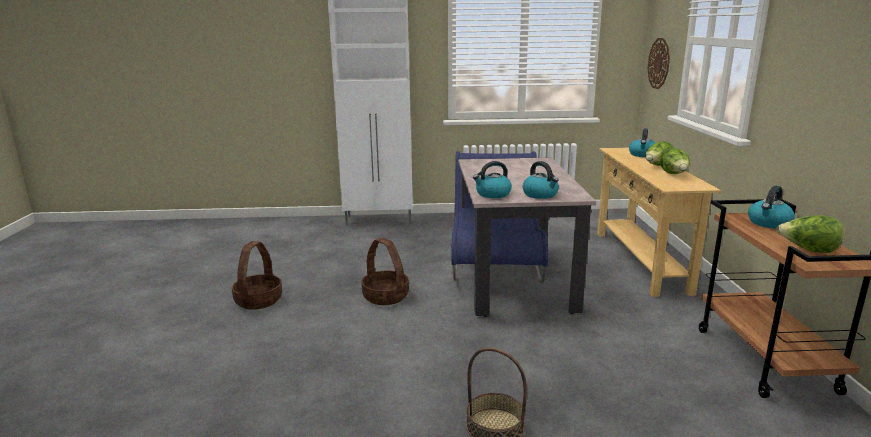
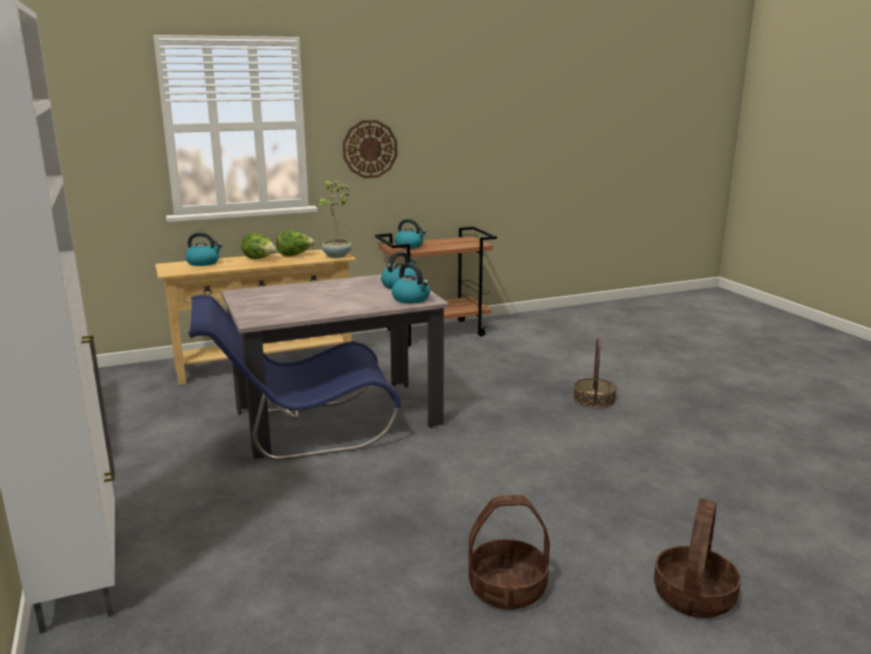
camera: 110 degrees left, 0 degrees up
basket [361,238,409,305] -> basket moved to [654,499,741,618]
wall clock [648,38,670,89] -> wall clock moved to [343,120,397,178]
lettuce [776,215,843,253] -> none
none -> potted plant [316,181,353,258]

